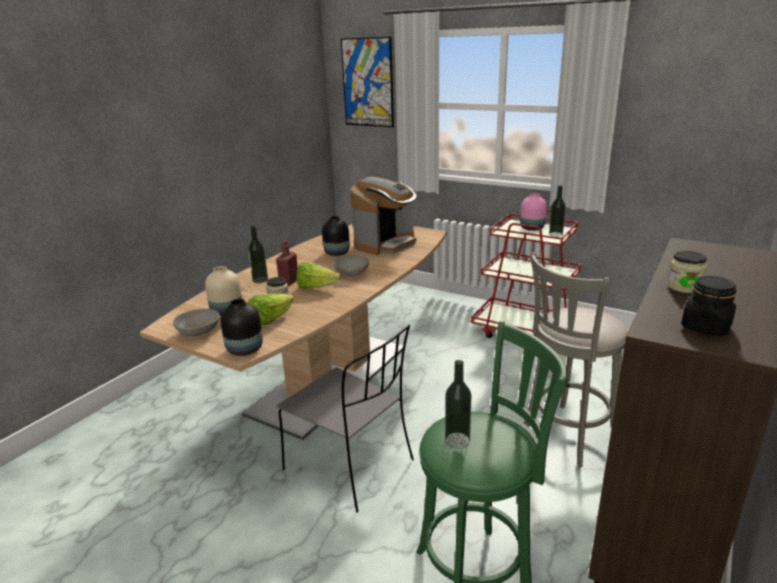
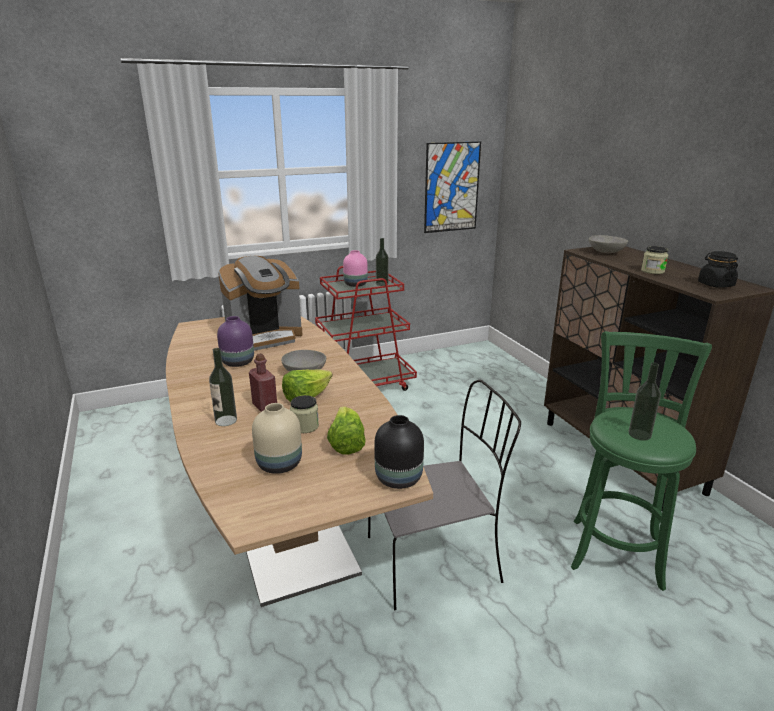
camera: 55 degrees left, 0 degrees up
grey bowl [173,309,220,336] -> grey bowl moved to [589,235,628,253]
black vase [322,216,350,256] -> purple vase [217,316,254,367]
picture [341,37,394,127] -> picture moved to [424,141,481,233]
coffee machine [350,177,417,255] -> coffee machine turned 75 degrees clockwise [218,256,302,351]
grey stool [524,252,628,467] -> none

